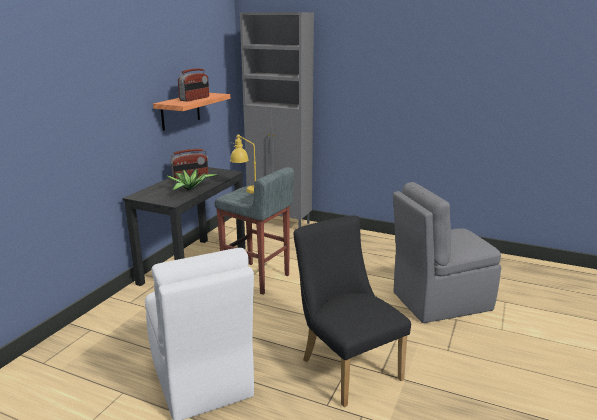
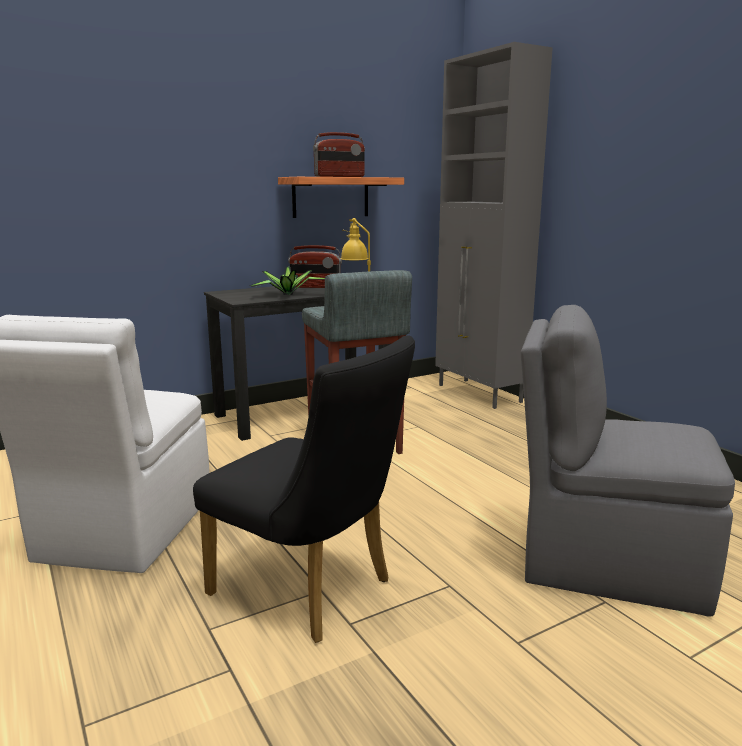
camera: 35 degrees right, 5 degrees down
black chair [294,216,411,407] -> black chair turned 120 degrees clockwise [193,335,415,643]

